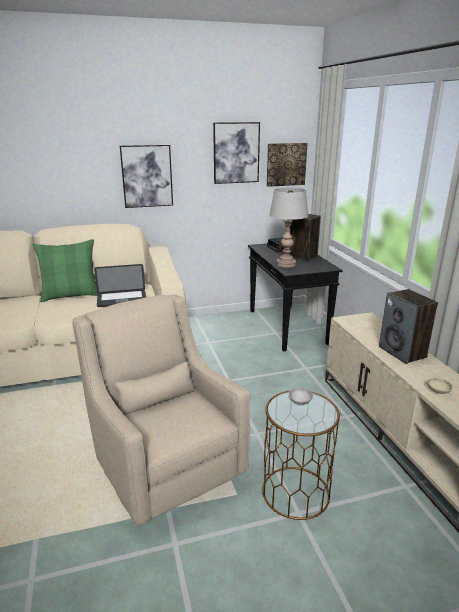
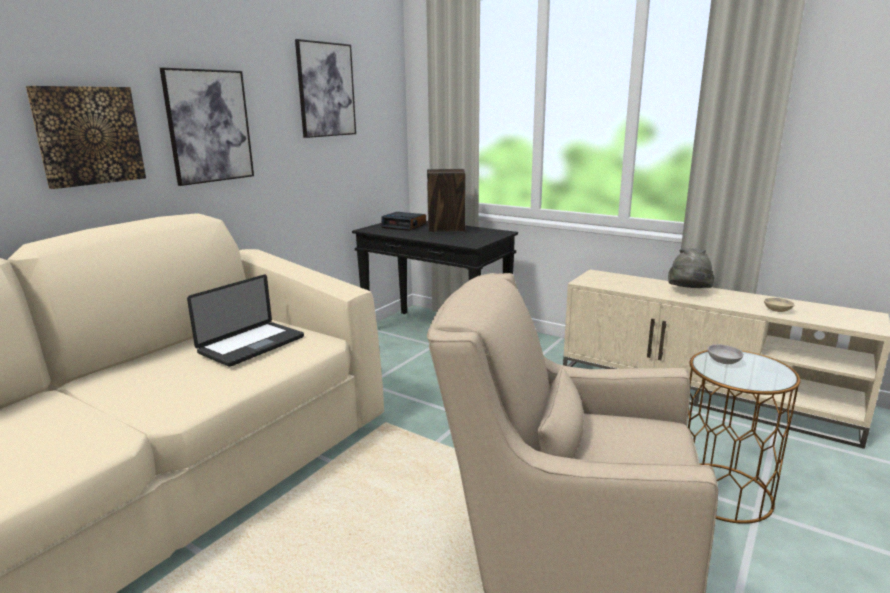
camera: 40 degrees left, 5 degrees down
green pillow [32,239,98,302] -> none
picture [267,143,308,187] -> picture moved to [26,86,146,189]
grey table lamp [269,187,308,267] -> none
speaker [379,289,438,364] -> grey hat [668,248,714,288]

